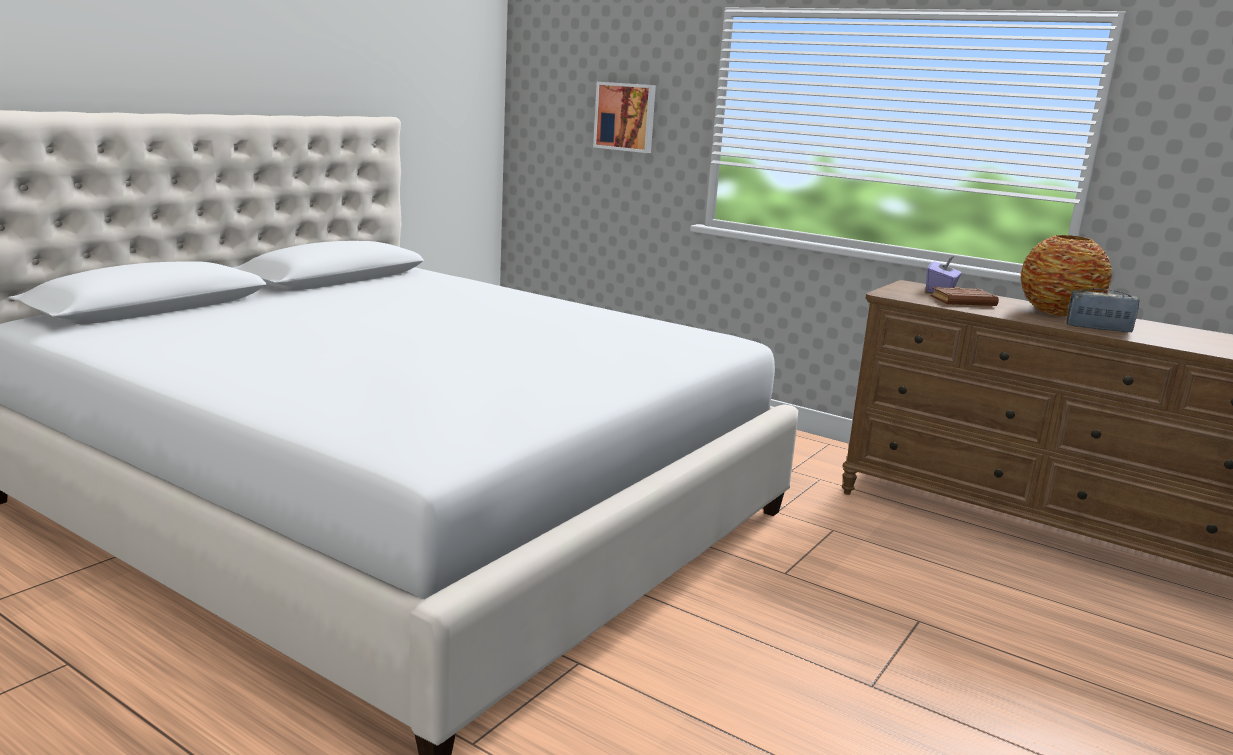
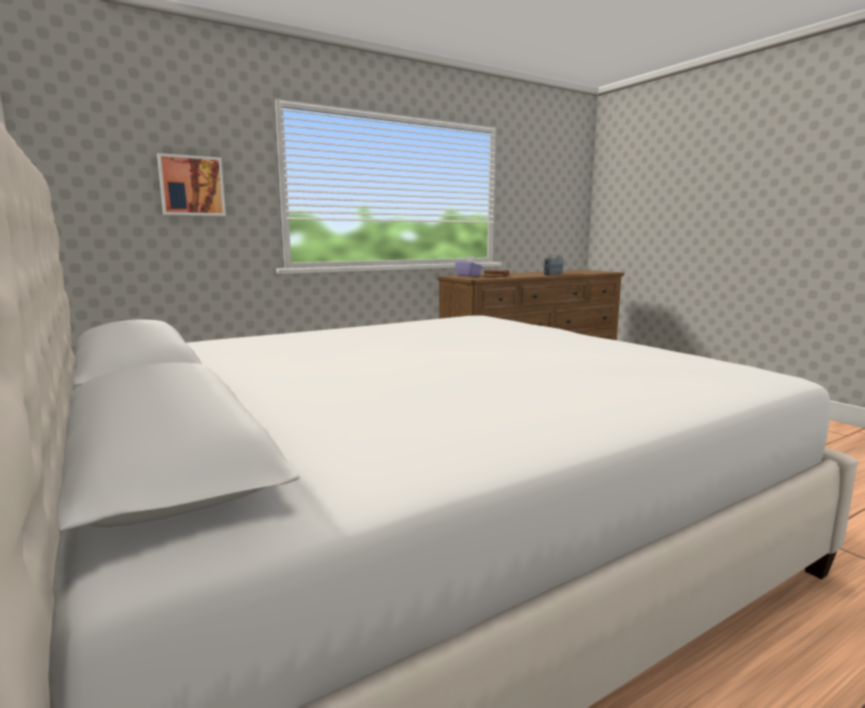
camera: 65 degrees left, 5 degrees down
vase [1020,235,1112,316] -> none

